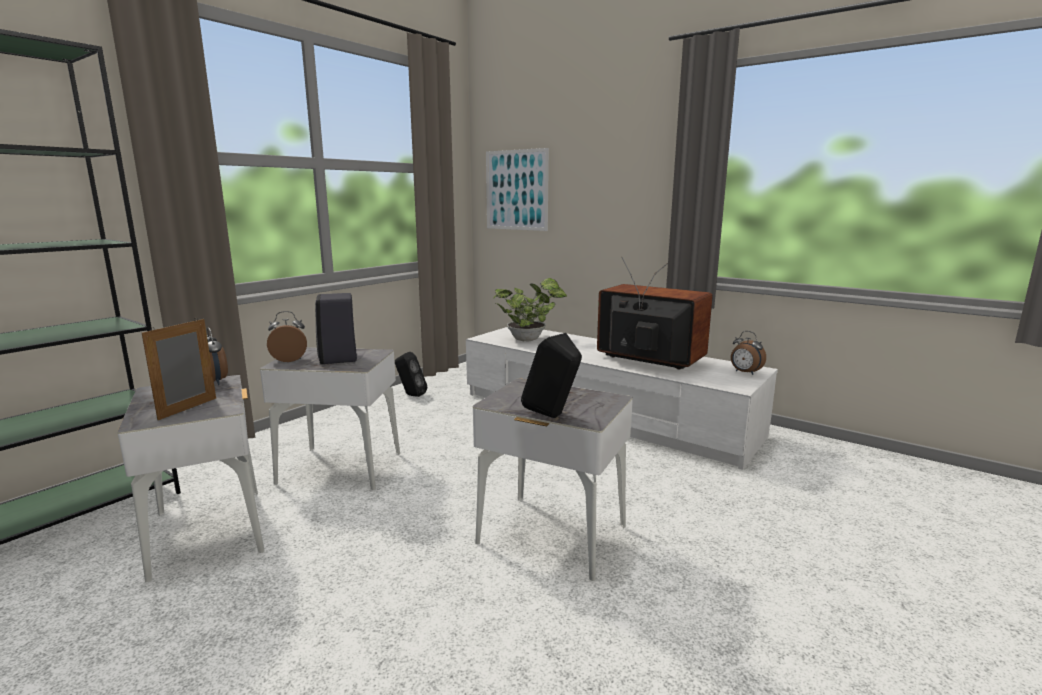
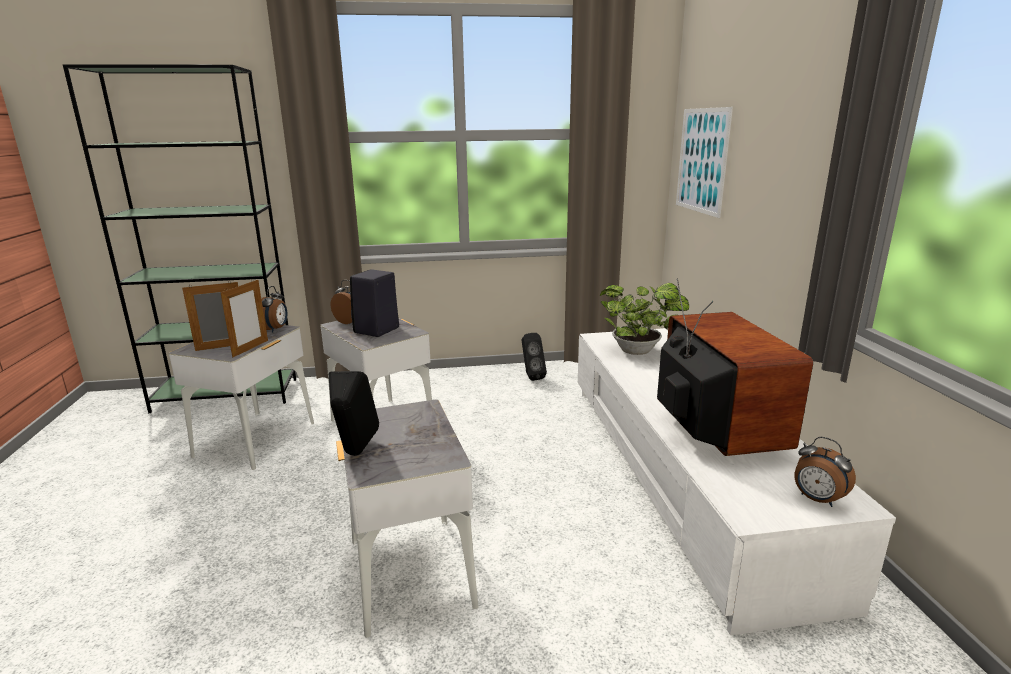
camera: 45 degrees right, 5 degrees up
alarm clock [731,331,766,375] -> alarm clock turned 45 degrees counterclockwise [794,437,856,507]
none -> picture frame [220,280,268,357]

